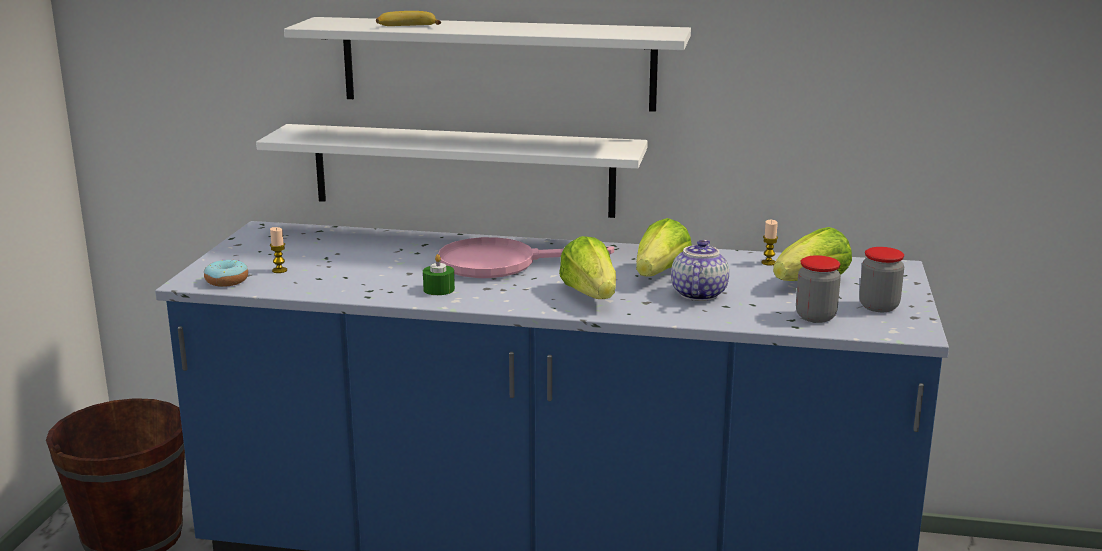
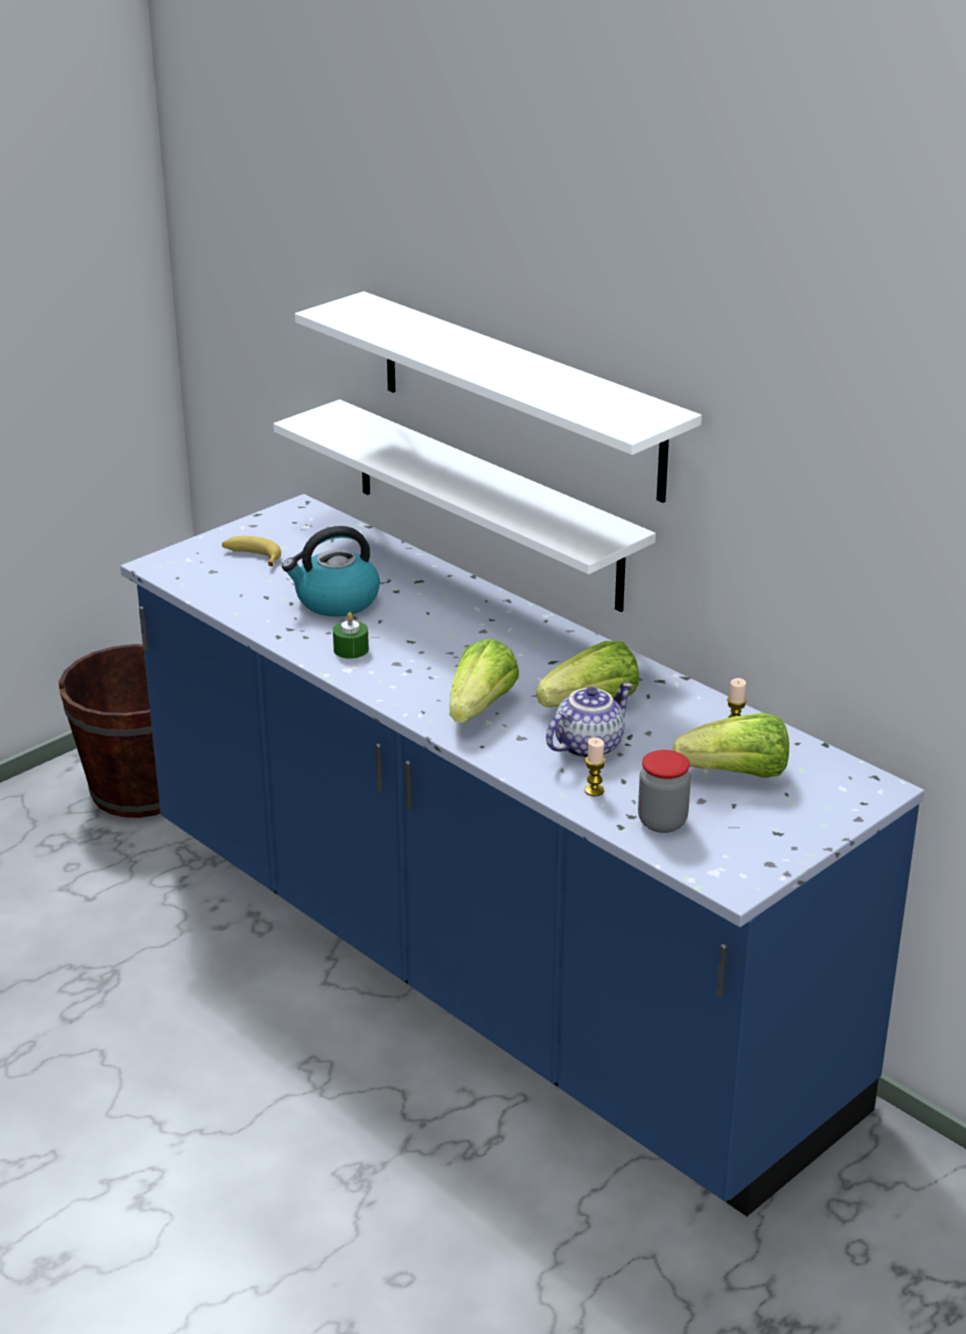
camera: 35 degrees right, 10 degrees up
donut [204,259,248,287] -> none
candle [270,227,287,273] -> candle moved to [585,737,605,796]
banana [376,11,441,26] -> banana moved to [222,536,281,566]
pink frying pan [438,237,614,278] -> none
jar [859,247,904,312] -> none
none -> kettle [282,526,380,617]

